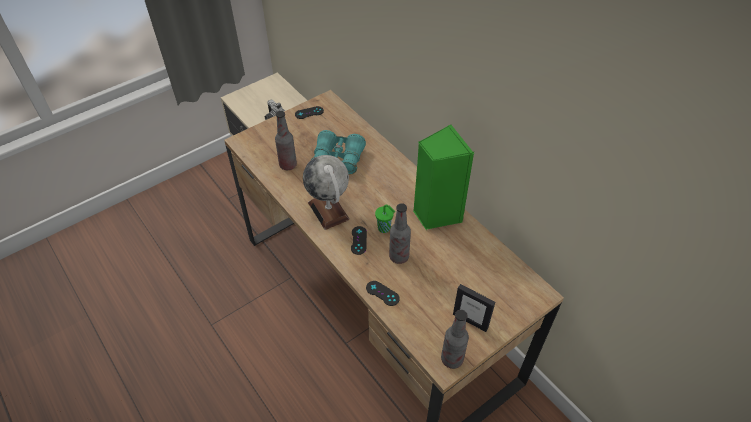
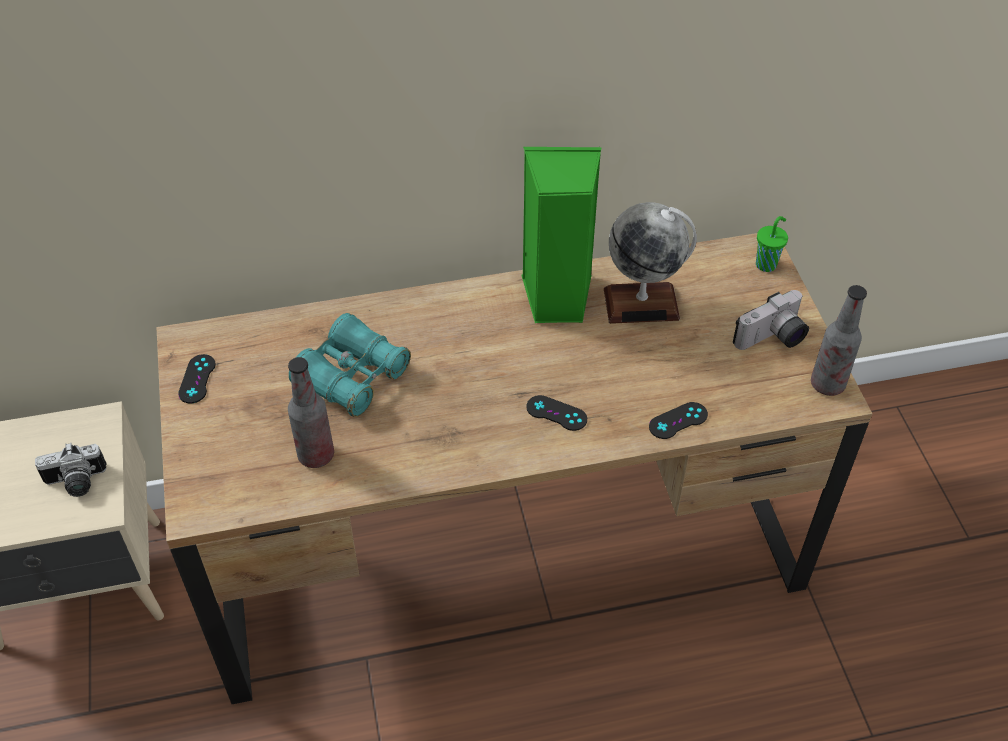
camera: 65 degrees left, 0 degrees up
globe [303,155,350,230] -> globe moved to [604,202,697,324]
green cup [375,204,395,233] -> green cup moved to [756,216,788,272]
bottle [389,203,411,264] -> none
picture frame [453,284,495,332] -> camera [733,290,809,350]

